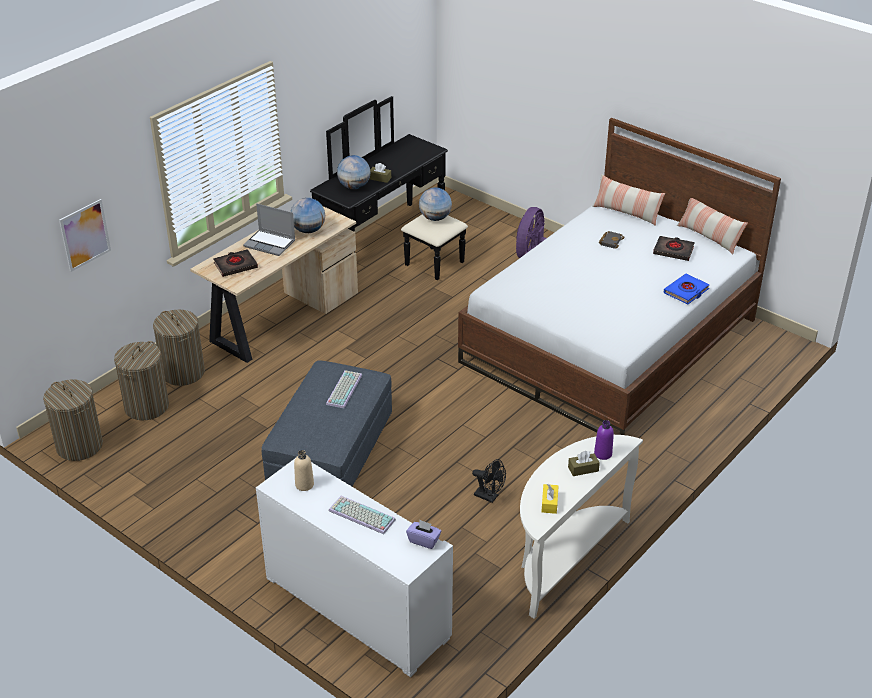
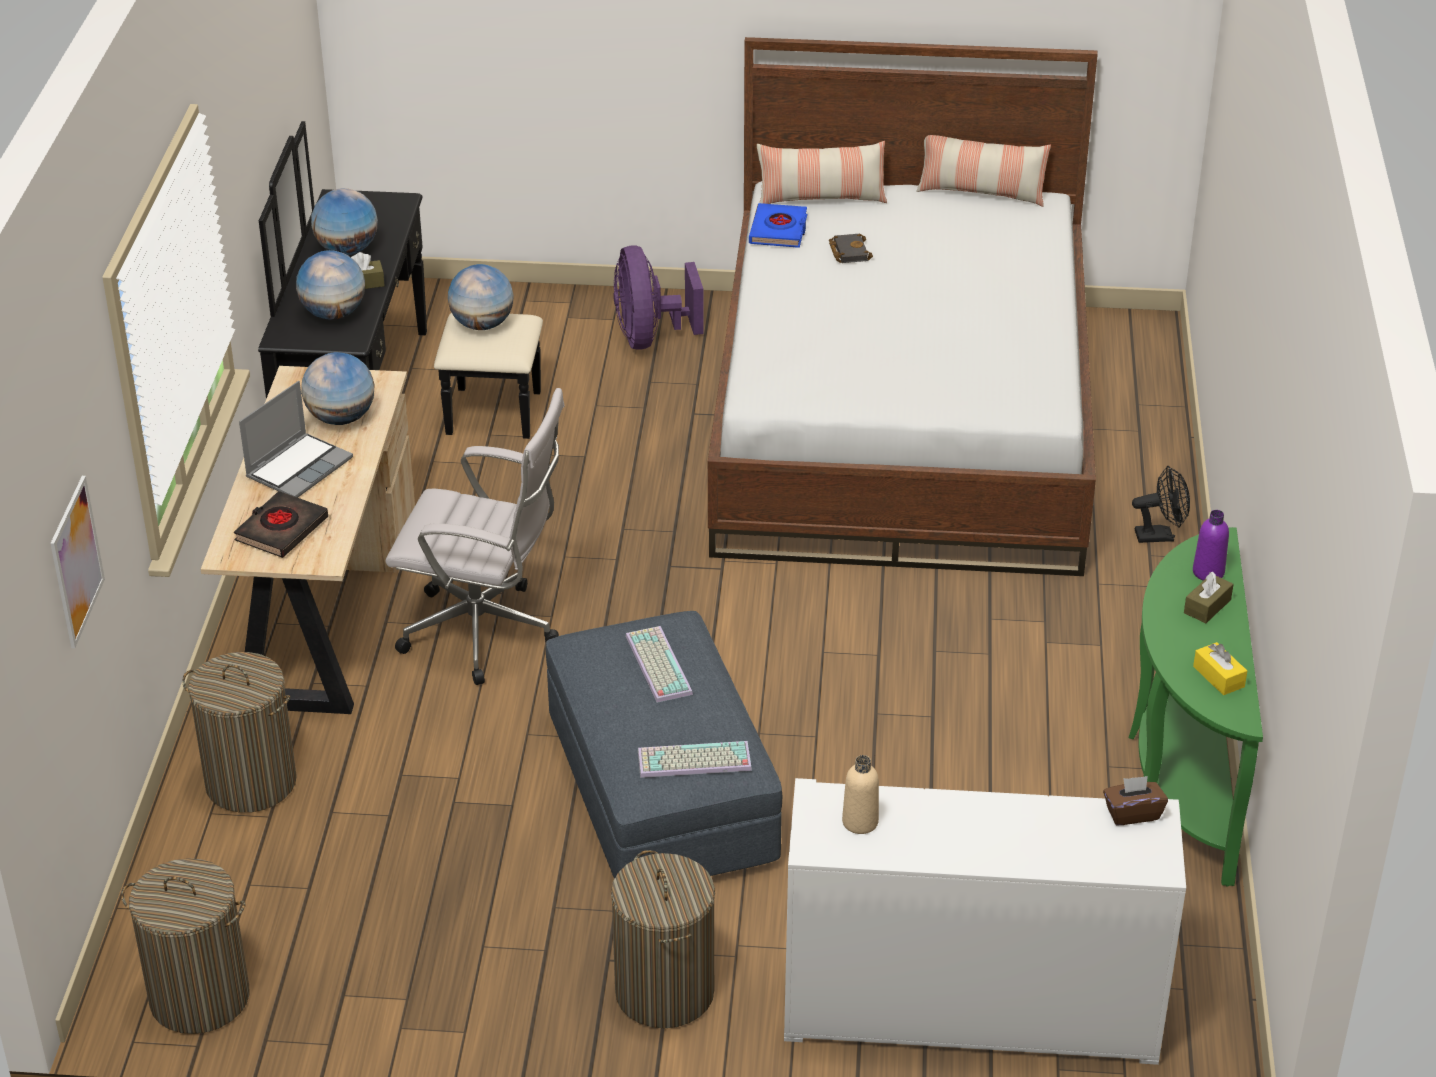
camera: 35 degrees left, 0 degrees up
laundry basket [114,341,169,420] -> laundry basket moved to [611,850,715,1029]
laptop [243,204,295,256] -> laptop turned 45 degrees counterclockwise [239,381,353,498]
keyboard [329,496,396,534] -> keyboard moved to [638,741,752,778]
purple tissue box [406,520,442,549] -> brown tissue box [1103,776,1168,825]
black fan [472,459,506,503] -> black fan moved to [1132,466,1190,543]
white console table [520,435,643,619] -> green console table [1128,527,1263,887]
black book [653,236,695,261] -> none
blue book [664,274,710,304] -> blue book moved to [749,203,807,248]
none -> globe [311,188,378,255]
none -> white office chair [385,388,565,685]

